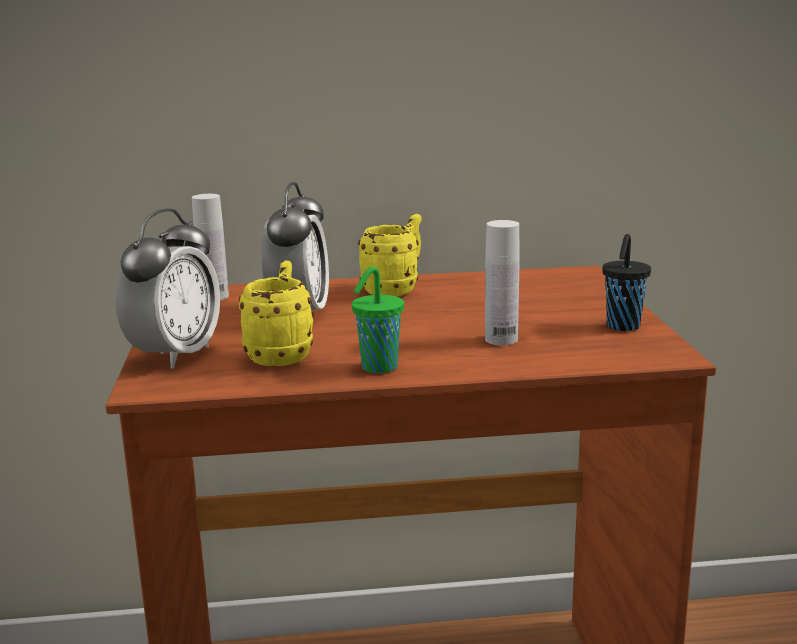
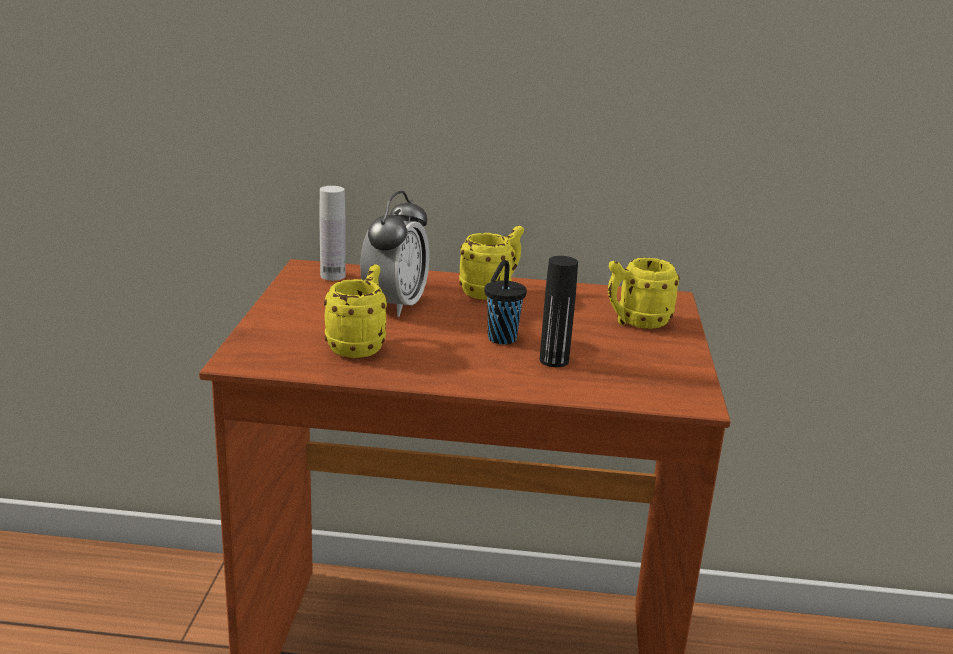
camera: 10 degrees right, 5 degrees up
alarm clock [115,208,220,369] -> none
green cup [352,266,404,373] -> none
white bottle [485,220,520,346] -> black bottle [540,256,578,367]
black cup [602,234,651,331] -> black cup moved to [485,260,527,344]
none -> yellow mug [608,258,680,329]

